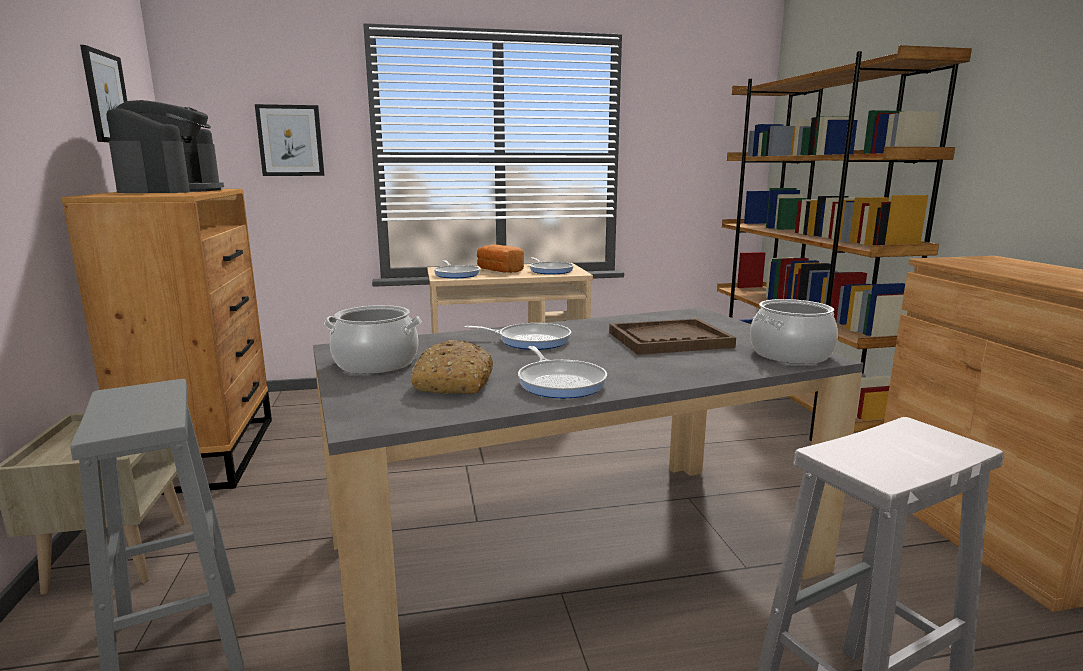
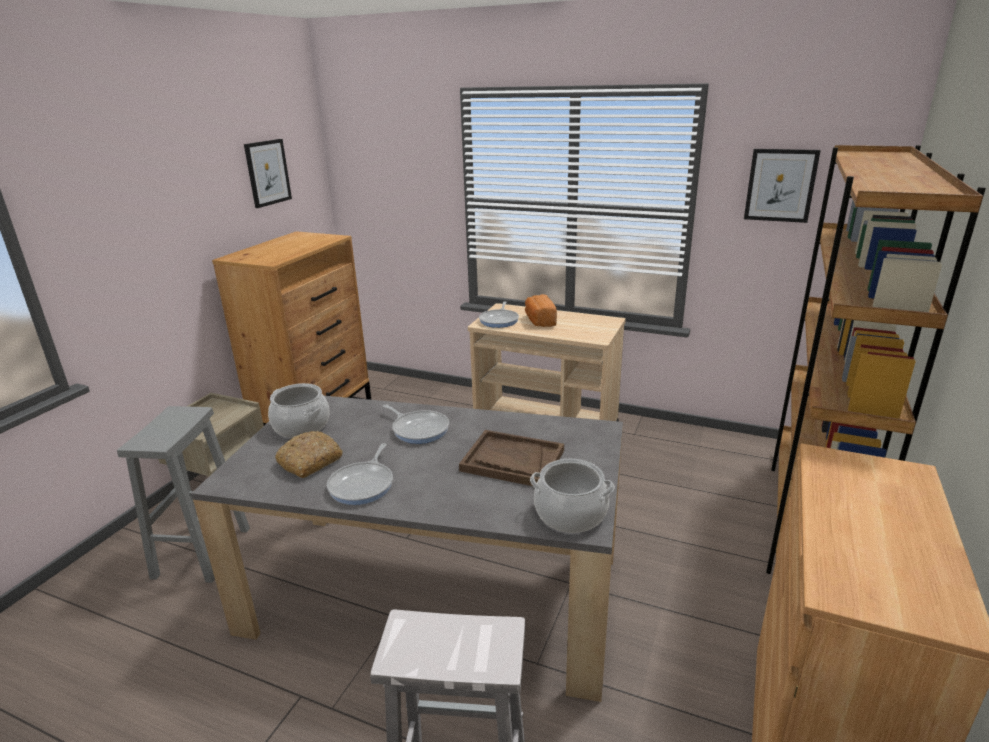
camera: 35 degrees right, 10 degrees up
coffee machine [106,100,224,193] -> none
picture [255,104,325,176] -> picture moved to [744,149,821,223]
frying pan [530,258,574,274] -> none

